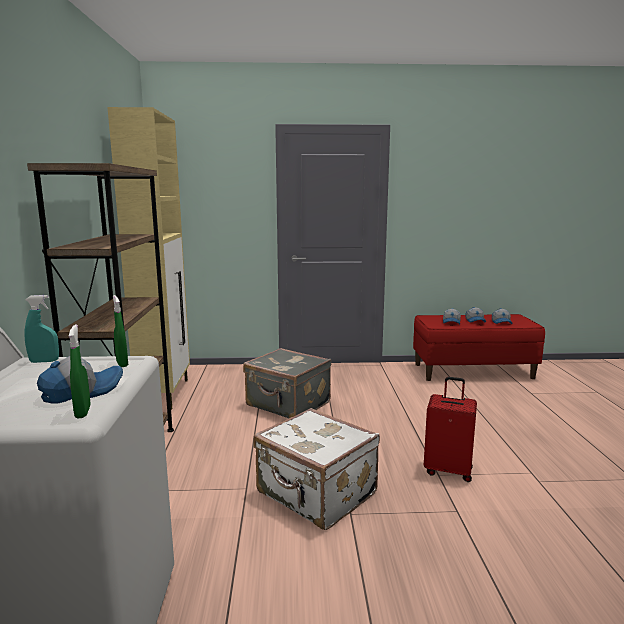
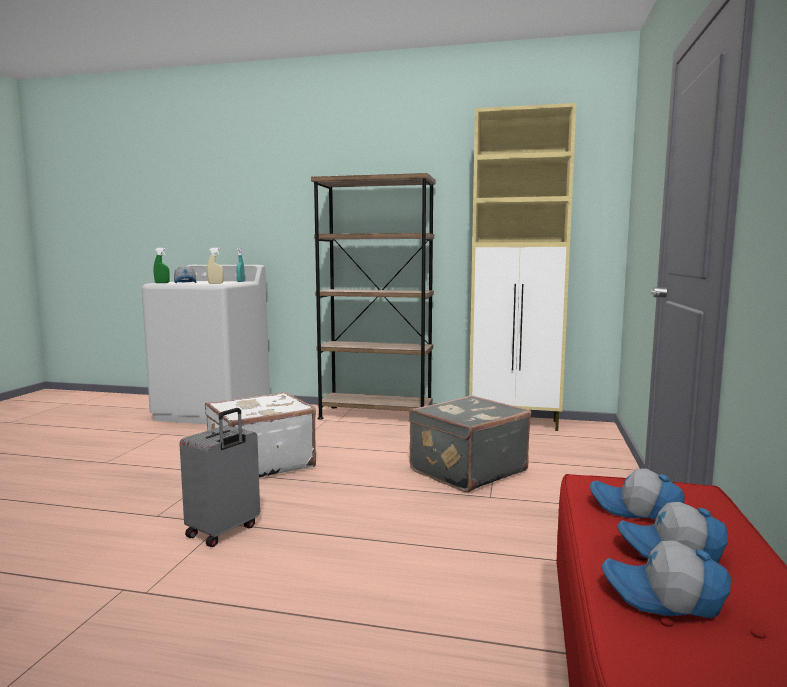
camera: 105 degrees right, 5 degrees down
green spray bottle [113,295,128,367] -> beige spray bottle [207,248,224,284]
red suitcase [424,377,477,482] -> grey suitcase [180,408,260,547]

